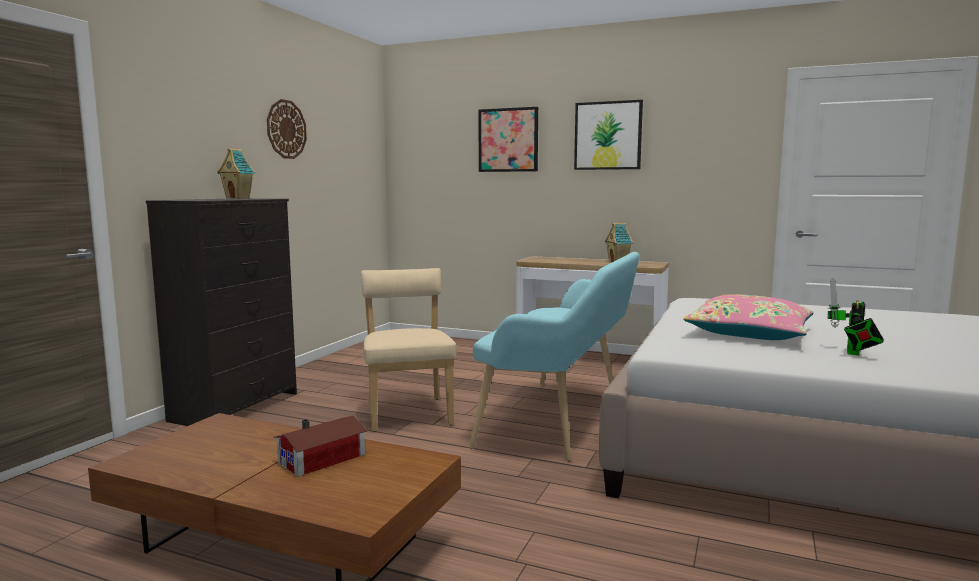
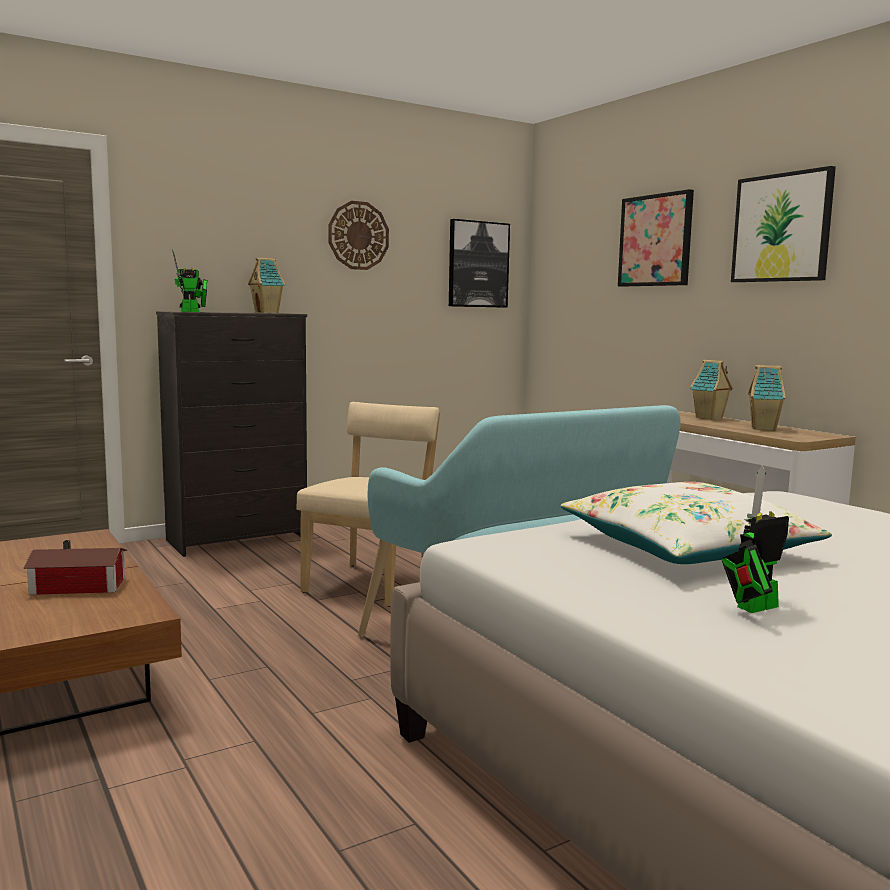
camera: 35 degrees right, 0 degrees up
pink pillow [683,294,814,340] -> white pillow [561,482,832,564]
none -> toy robot [172,249,207,312]
none -> picture [449,219,510,308]
none -> toy house [690,360,733,420]

